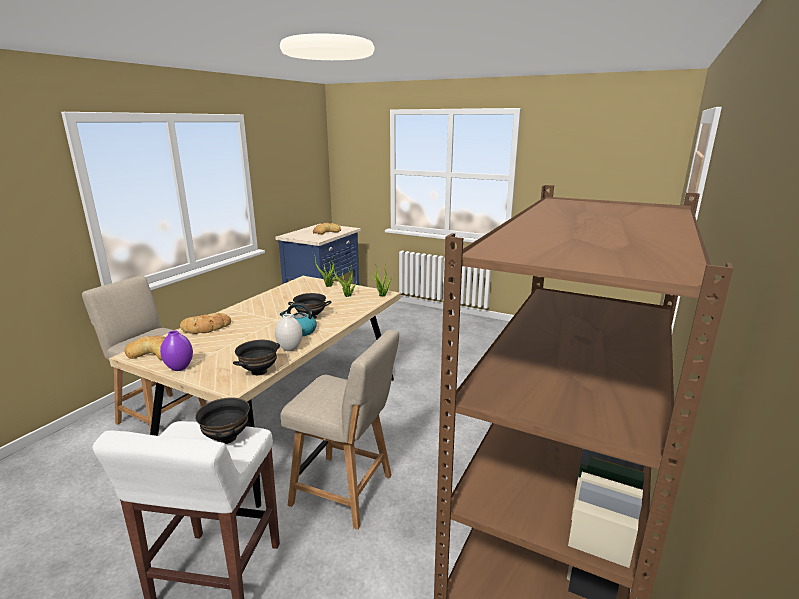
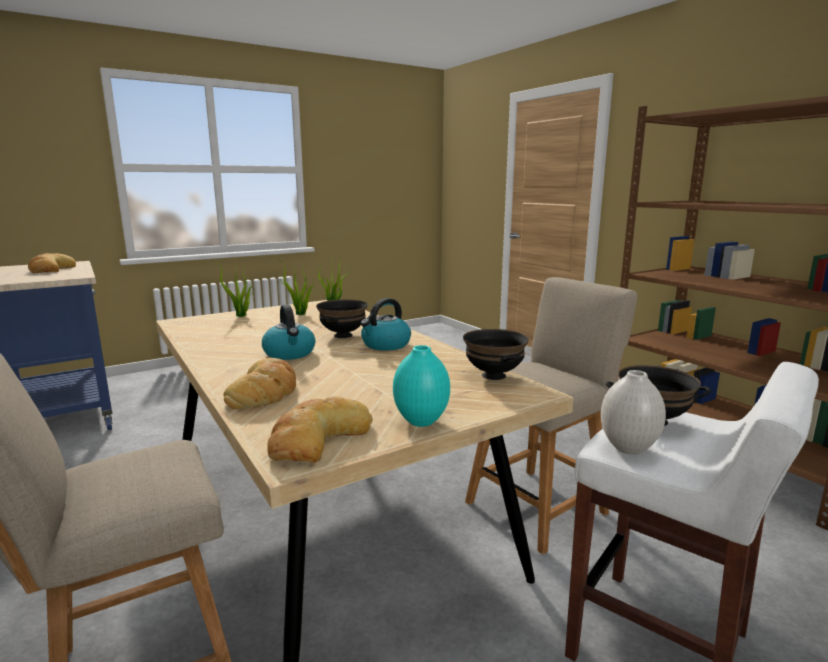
camera: 60 degrees left, 5 degrees down
purple vase [160,330,193,371] -> turquoise vase [393,345,450,427]
white vase [275,314,303,351] -> white vase moved to [601,370,666,455]
none -> kettle [262,304,315,360]

